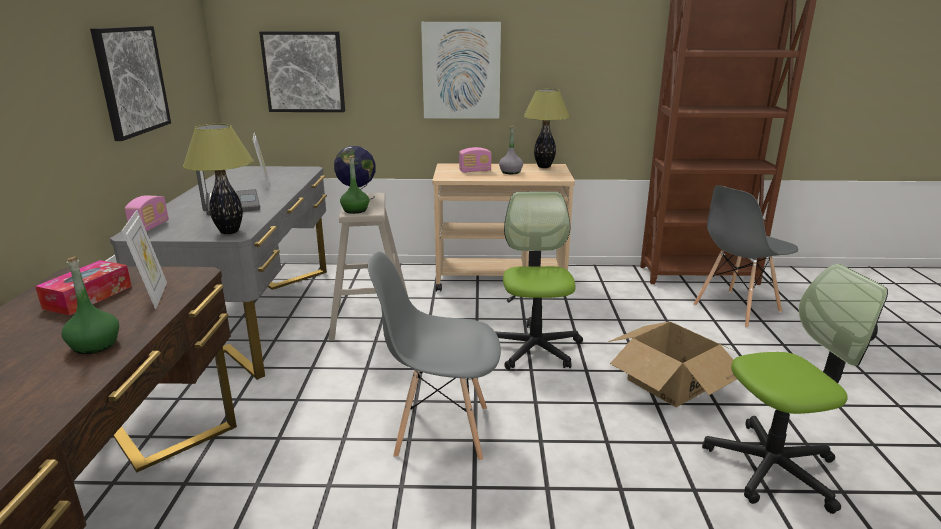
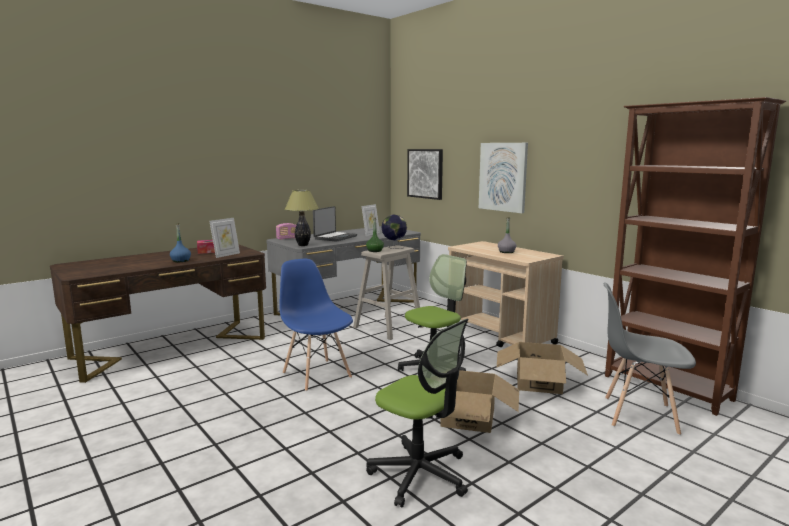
camera: 50 degrees right, 10 degrees down
green bottle [61,256,119,354] -> blue bottle [170,223,191,262]
picture [90,26,171,141] -> none
grey chair [368,252,501,461] -> blue chair [280,259,353,391]
radio [459,147,492,173] -> none
table lamp [523,89,570,168] -> none
none -> cardboard box [497,342,588,394]

